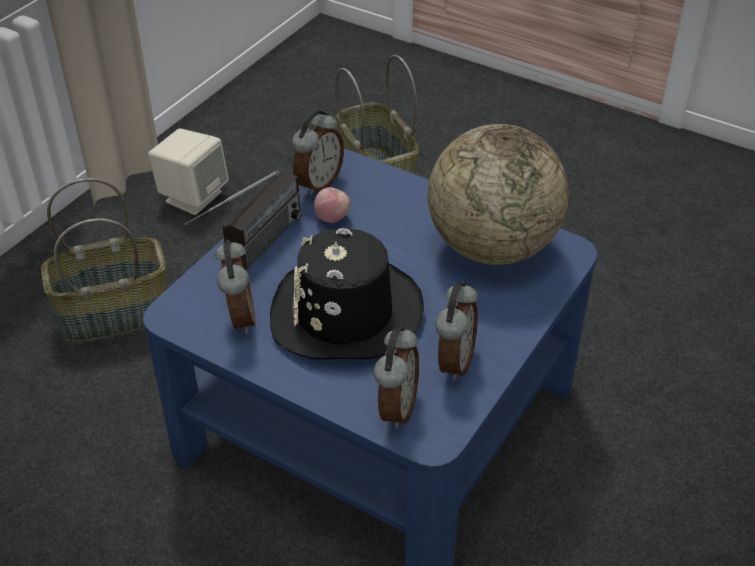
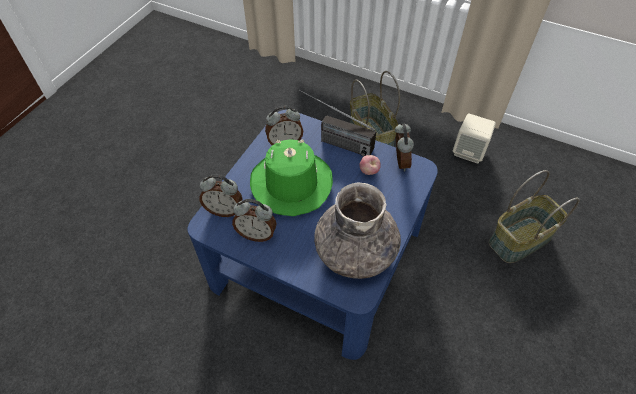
camera: 85 degrees right, 10 degrees up
black hat [270,228,424,360] -> green hat [250,139,333,216]
alarm clock [292,110,344,196] -> alarm clock turned 120 degrees counterclockwise [395,122,414,172]
globe [428,124,569,265] -> grey vase [314,183,401,279]

